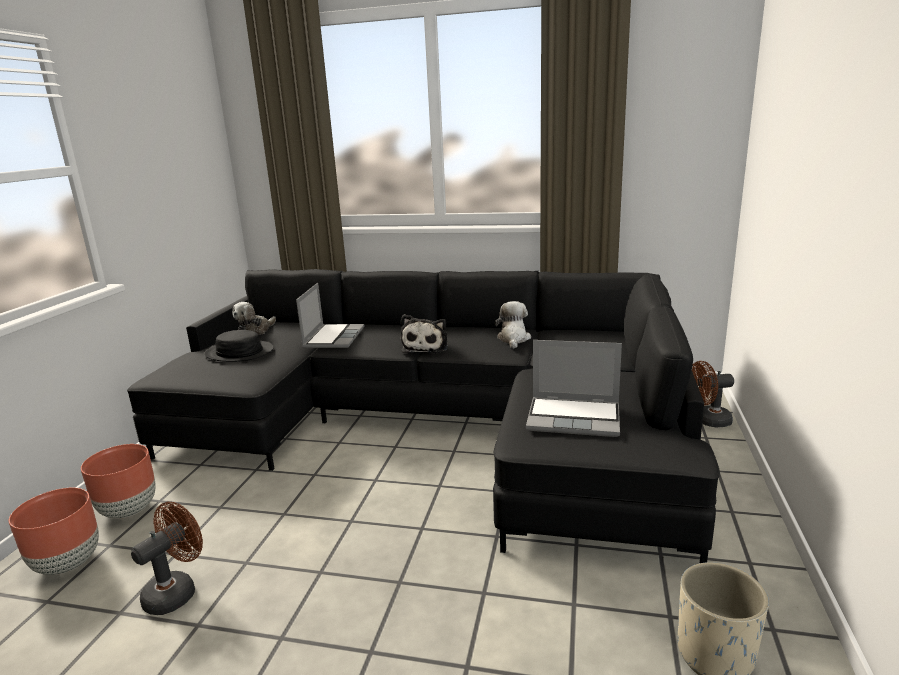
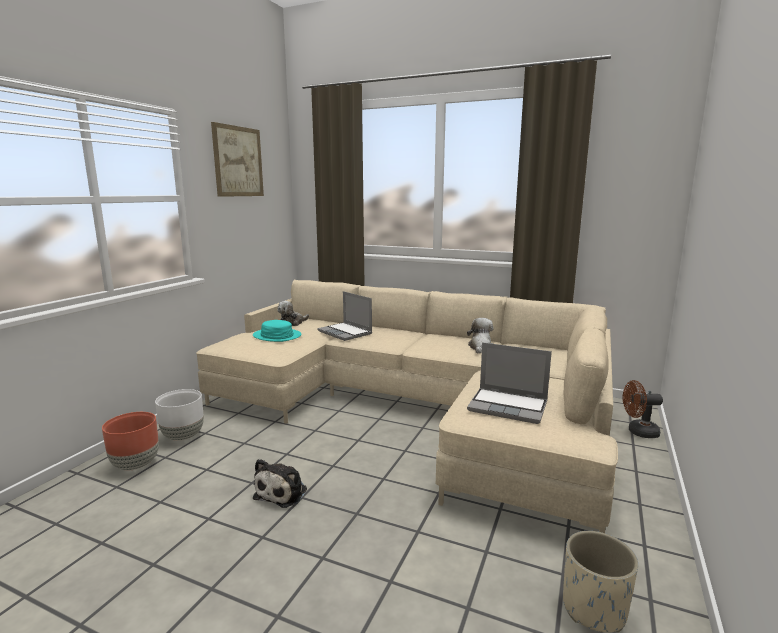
camera: 10 degrees right, 5 degrees down
brown planter [81,444,156,519] -> white planter [155,389,204,441]
black sofa [127,269,720,563] -> beige sofa [196,280,618,533]
brown fan [131,502,203,615] -> none
black hat [204,330,274,362] -> turquoise hat [253,320,302,342]
laptop [296,283,364,348] -> laptop turned 120 degrees clockwise [318,291,372,341]
plush toy [401,314,448,353] -> plush toy moved to [253,459,307,508]
none -> picture [211,122,264,197]

